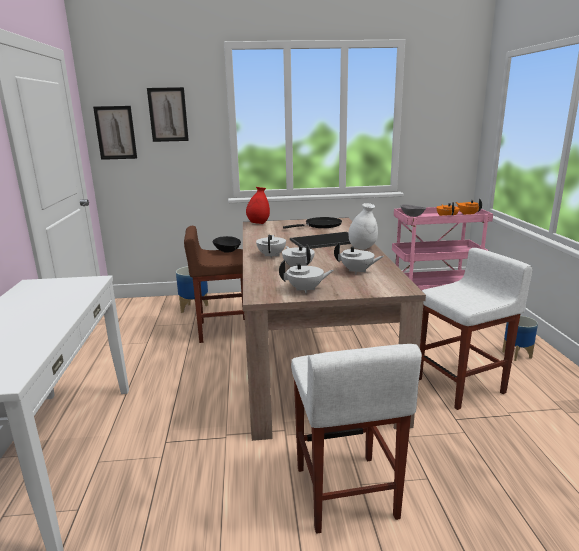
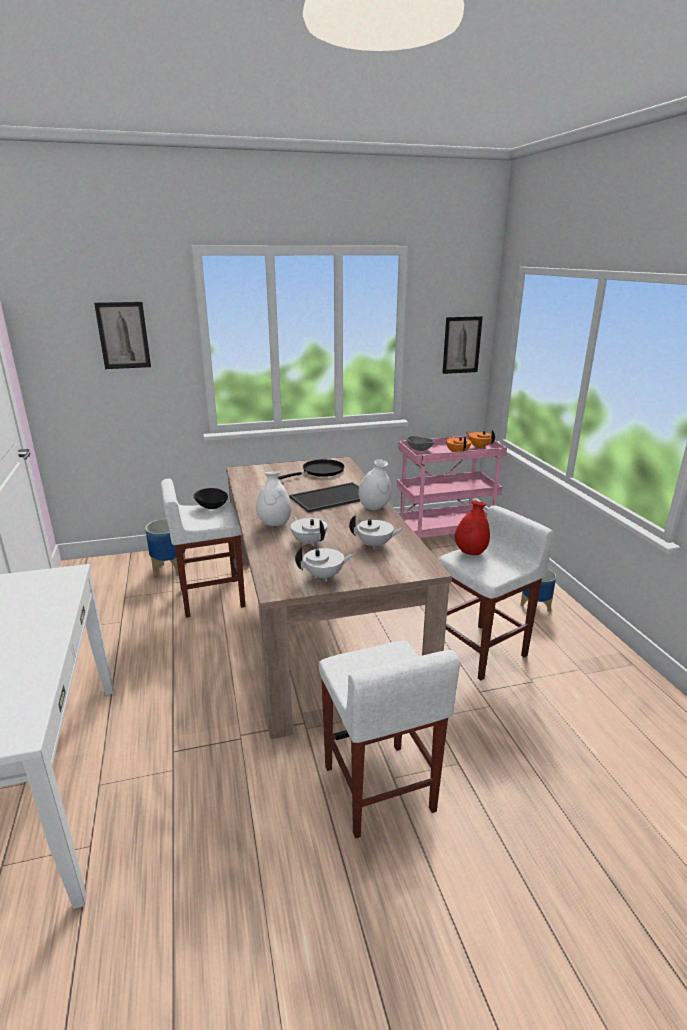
camera: 10 degrees left, 5 degrees up
picture [93,106,137,160] -> picture moved to [442,316,483,374]
brown stool [184,226,245,343] -> white stool [160,478,245,618]
red vase [246,187,270,224] -> red vase moved to [455,501,490,555]
white teapot [256,234,286,258] -> white vase [256,471,291,526]

